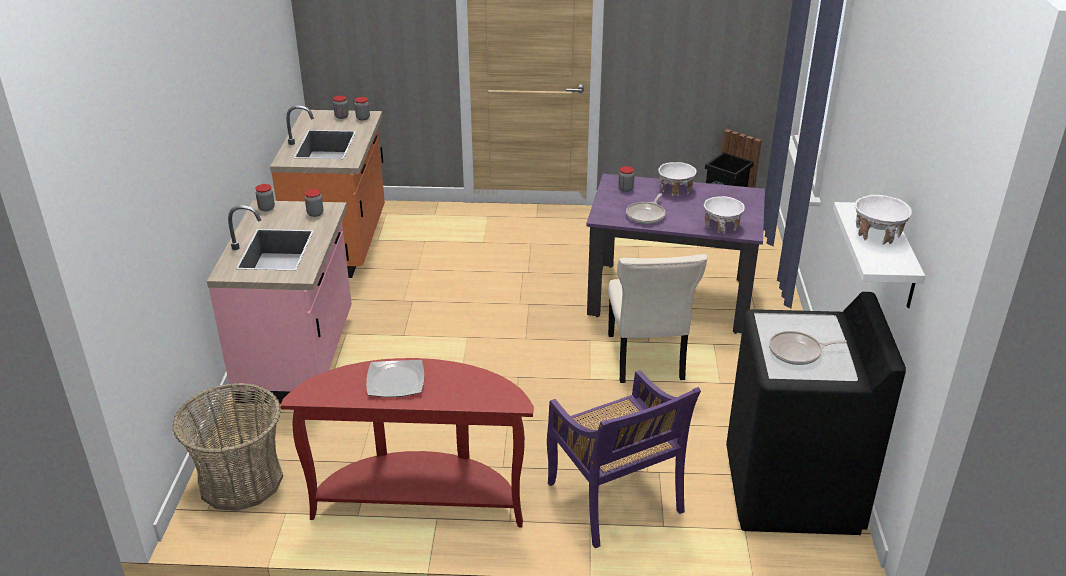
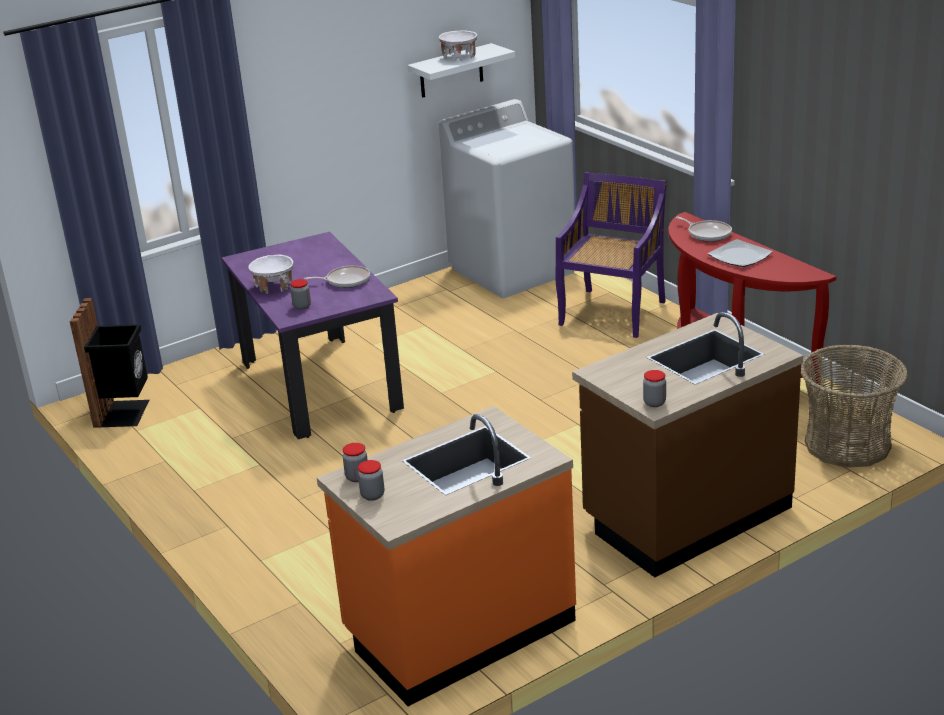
camera: 125 degrees left, 5 degrees down
pink counter [207,200,352,404] -> brown counter [572,312,803,577]
jar [305,189,323,217] -> none
beige chair [608,254,707,383] -> none
white bowl [704,196,745,234] -> none
black washing machine [726,292,906,535] -> white washing machine [439,99,575,298]
frying pan [769,331,847,365] -> frying pan moved to [676,216,732,242]

